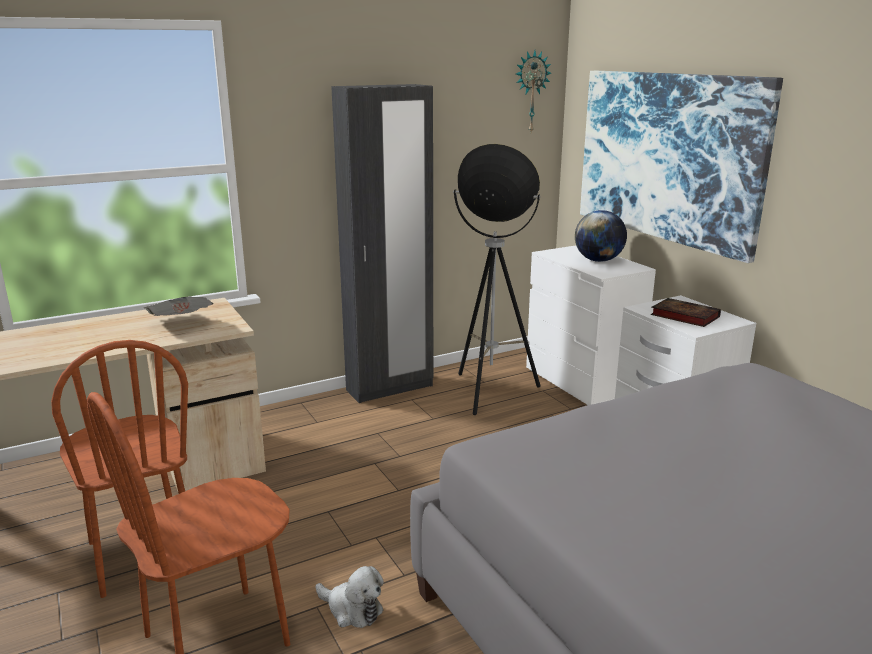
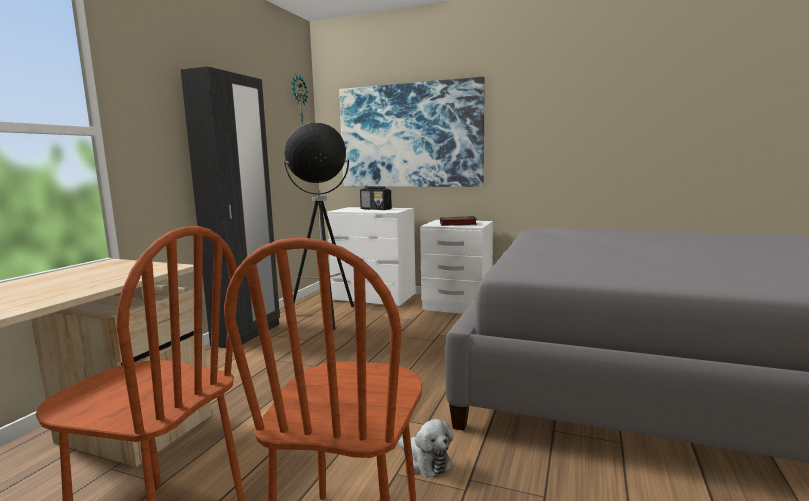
camera: 40 degrees left, 10 degrees down
newspaper [144,297,213,316] -> none
plush toy [316,566,384,628] -> plush toy turned 60 degrees clockwise [398,419,454,477]
globe [575,210,627,262] -> radio [360,186,392,210]

